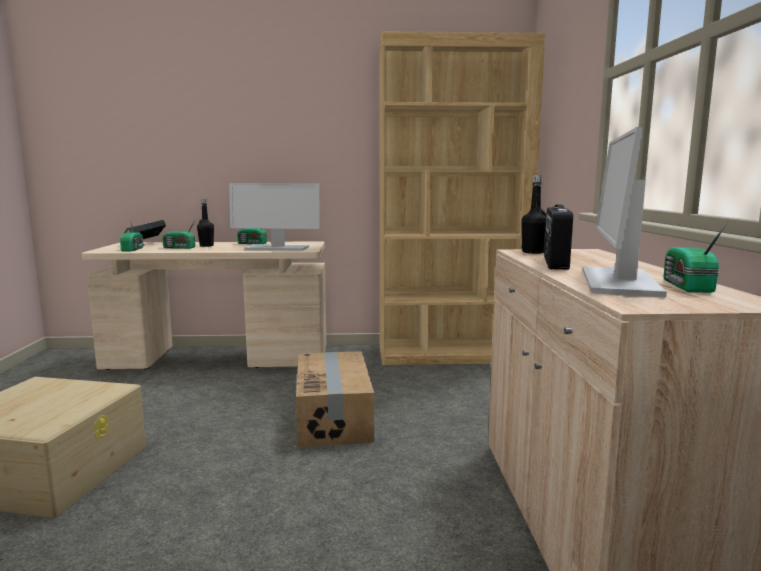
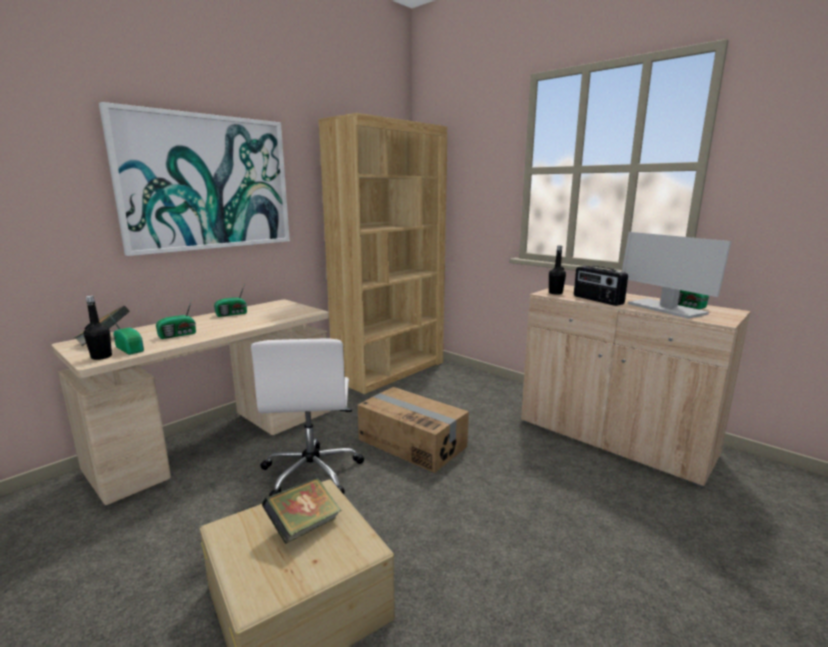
camera: 45 degrees left, 5 degrees up
black bottle [197,199,214,247] -> black bottle moved to [84,296,112,360]
monitor [229,183,320,251] -> none
none -> picture [99,102,290,256]
none -> white office chair [251,339,364,496]
none -> book [262,477,341,544]

